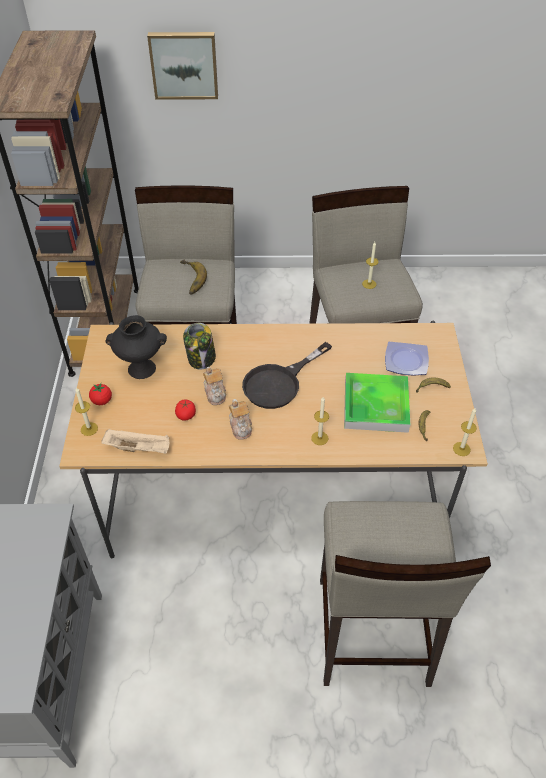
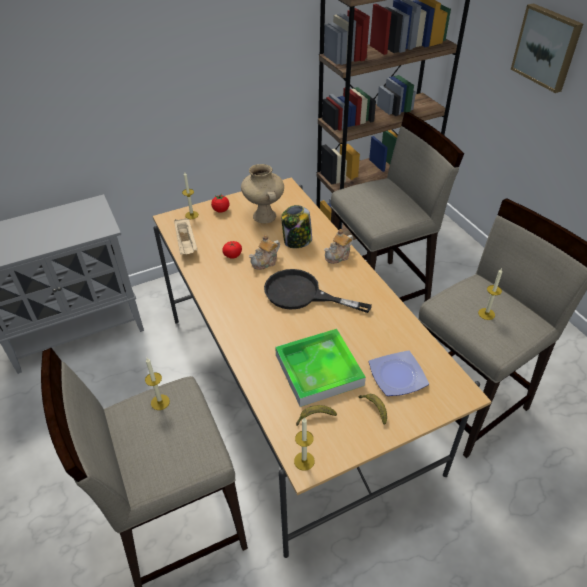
camera: 65 degrees right, 5 degrees down
black vase [106,315,167,379] -> beige vase [241,164,284,223]
banana [180,259,207,294] -> none
teapot [229,399,252,440] -> teapot moved to [324,229,353,264]
candle [311,397,329,445] -> candle moved to [145,358,170,410]

